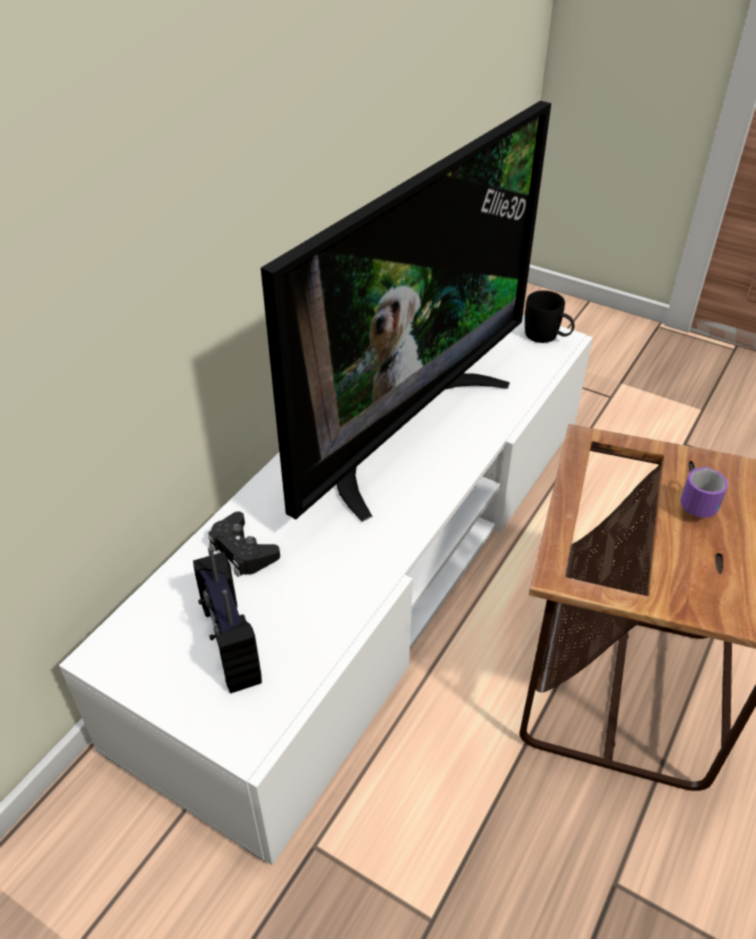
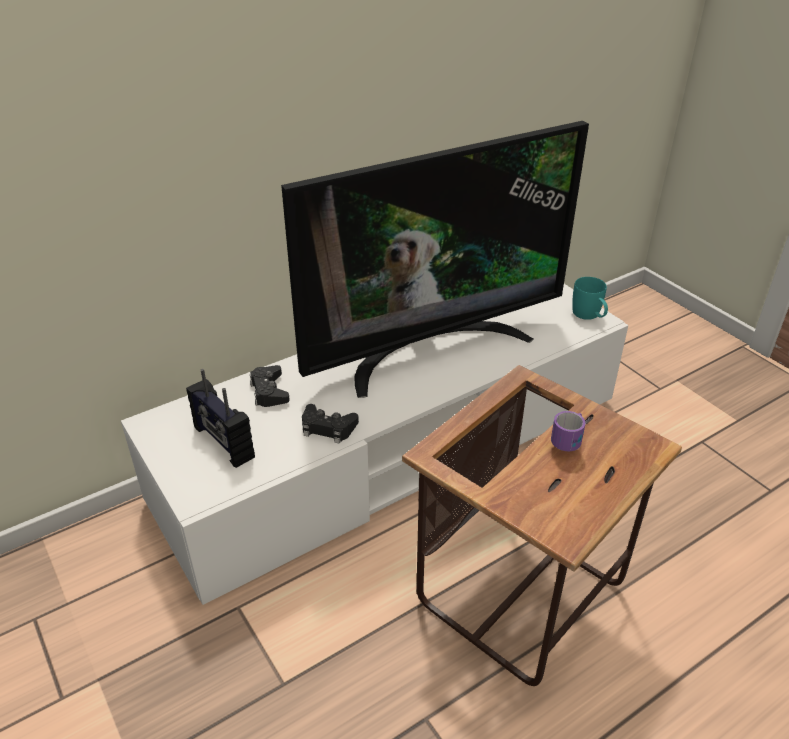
camera: 25 degrees right, 5 degrees down
radio [193,547,262,694] -> radio turned 45 degrees counterclockwise [186,369,255,468]
black mug [525,290,575,343] -> turquoise mug [572,277,608,320]
none -> black game controller [302,404,359,444]

